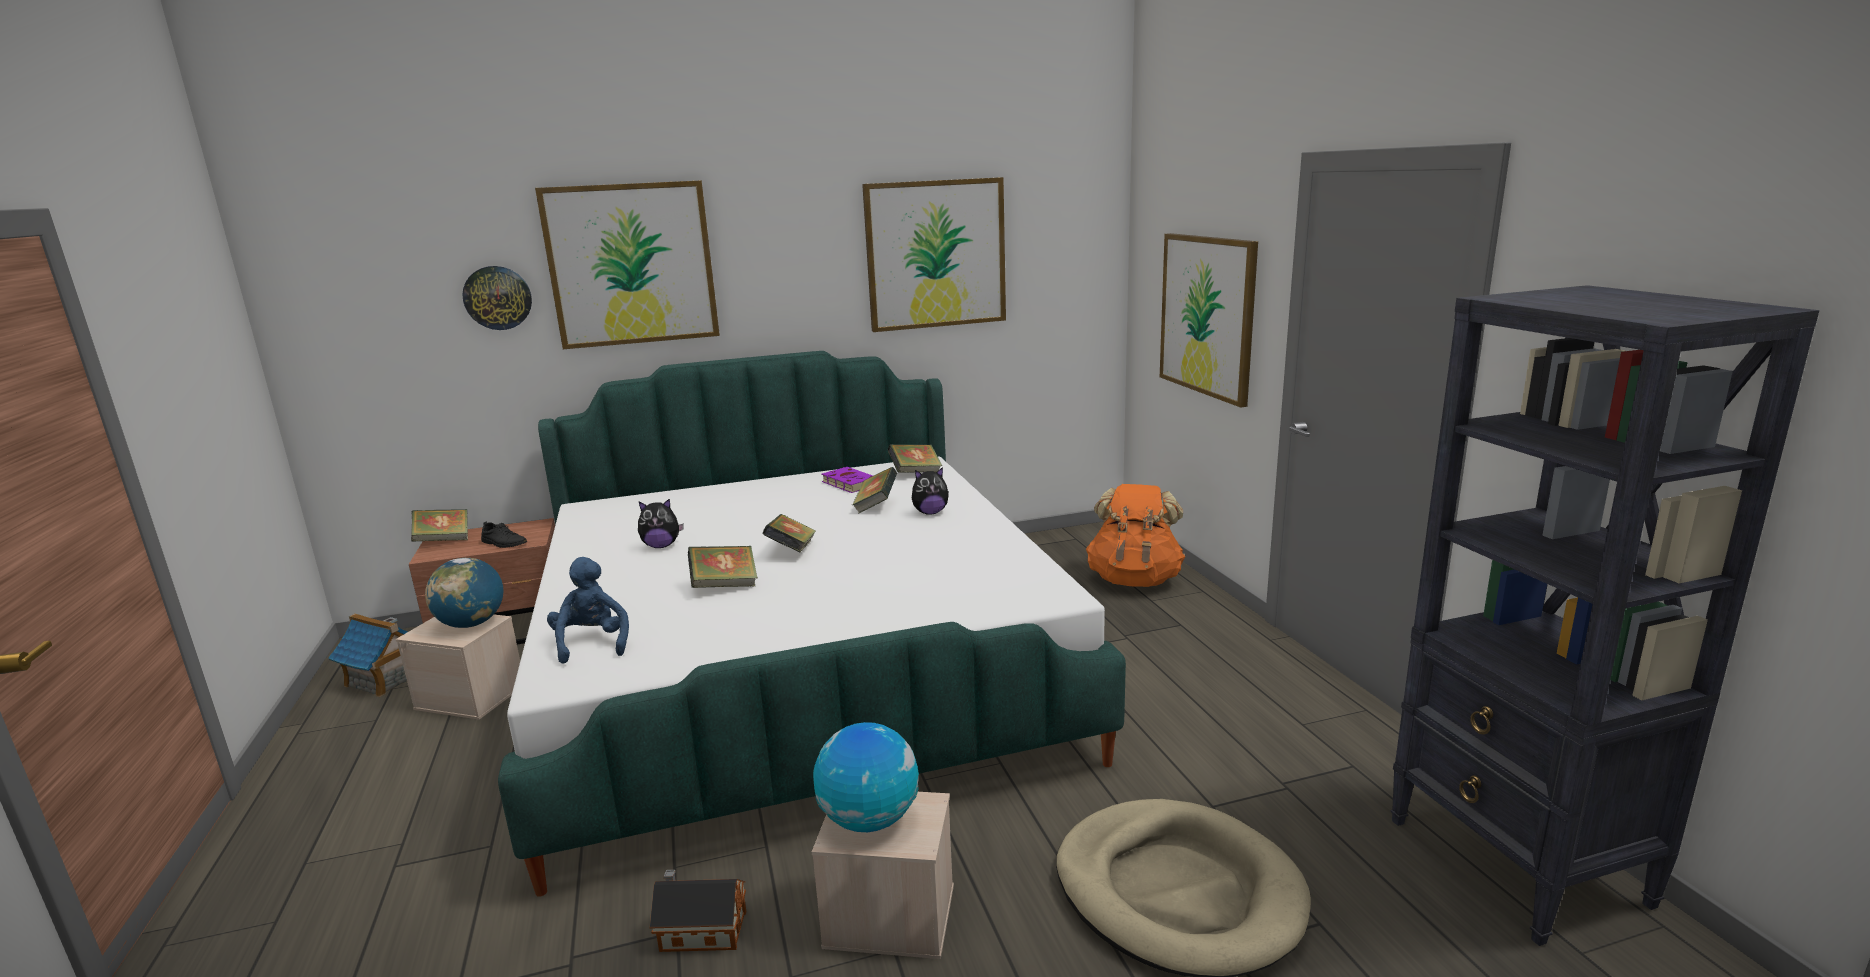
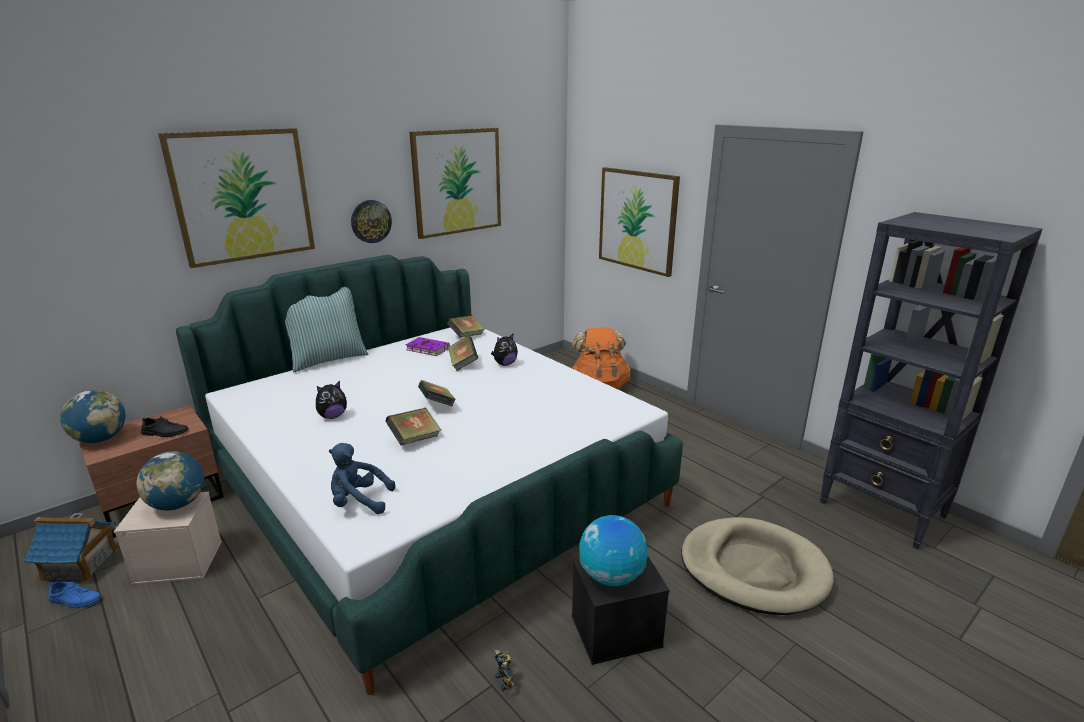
camera: 25 degrees left, 5 degrees up
book [411,509,468,541] -> globe [60,390,126,443]
wall clock [462,266,532,330] -> wall clock moved to [351,200,392,243]
blue plush toy [547,557,629,664] -> blue plush toy turned 45 degrees counterclockwise [329,443,395,514]
toy house [650,870,746,952] -> toy robot [494,650,515,691]
beige storage box [812,792,954,959] -> black storage box [572,556,670,665]
none -> blue shoe [48,581,102,608]
none -> pillow [285,287,369,372]

